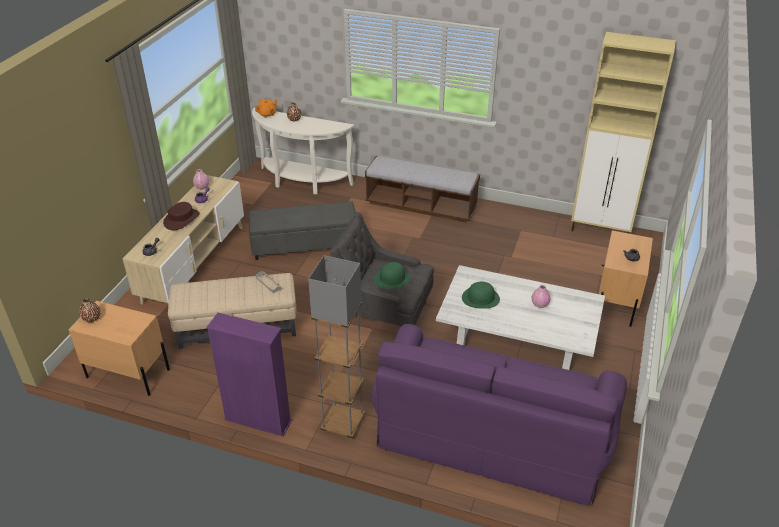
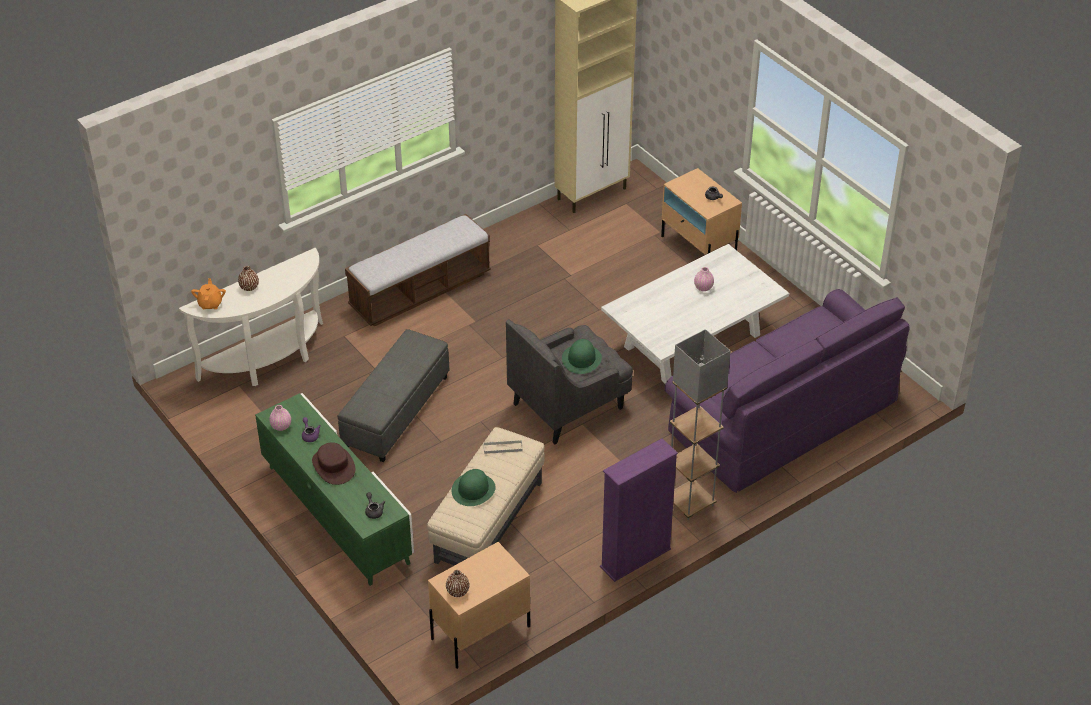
camera: 55 degrees left, 5 degrees up
beige tv stand [123,175,244,305] -> green tv stand [255,393,414,586]
green hat [462,282,500,309] -> green hat moved to [452,469,496,506]

